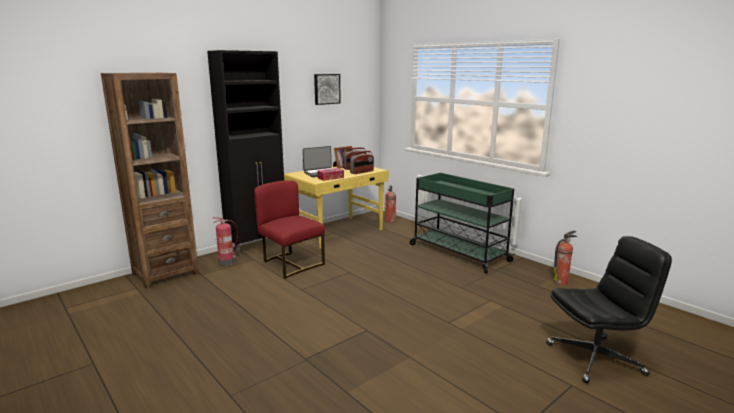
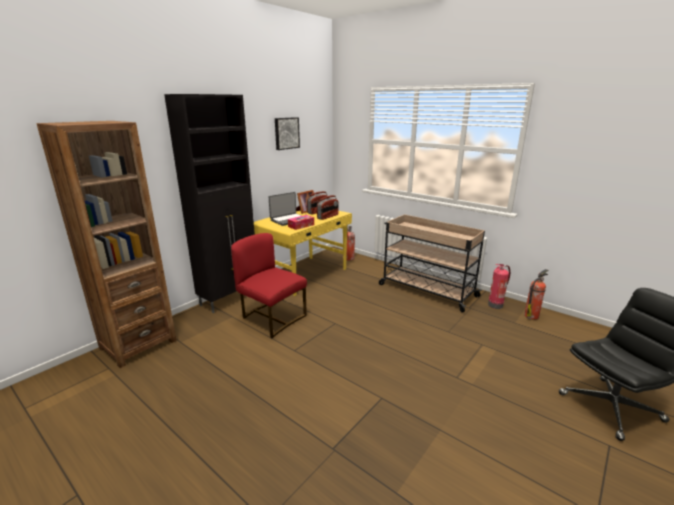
camera: 10 degrees left, 5 degrees up
fire extinguisher [213,217,238,265] -> fire extinguisher moved to [488,264,510,309]
green cart [410,173,515,273] -> beige cart [379,214,485,313]

